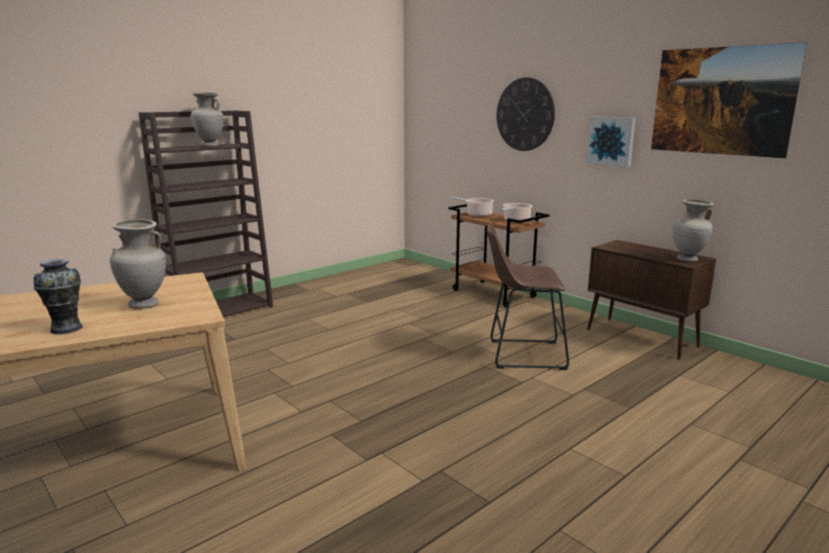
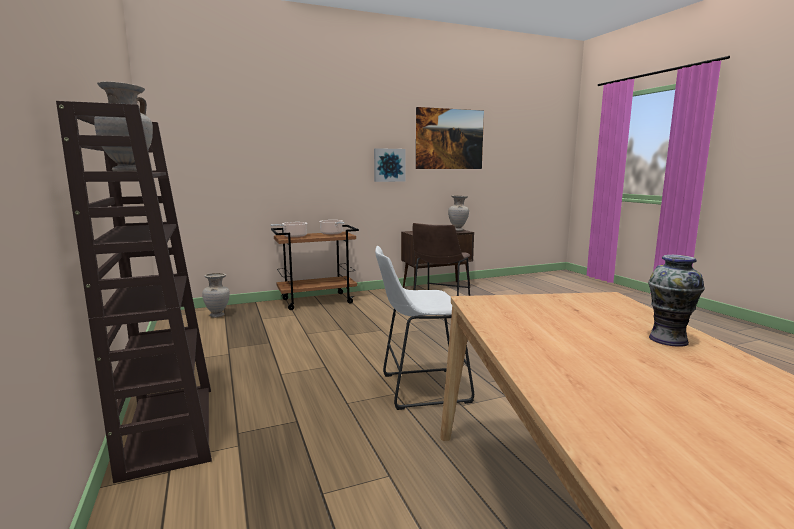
camera: 70 degrees left, 5 degrees down
beige vase [110,219,166,309] -> beige vase moved to [202,273,230,318]
wall clock [497,77,555,151] -> none
none -> white stool [375,246,474,410]

